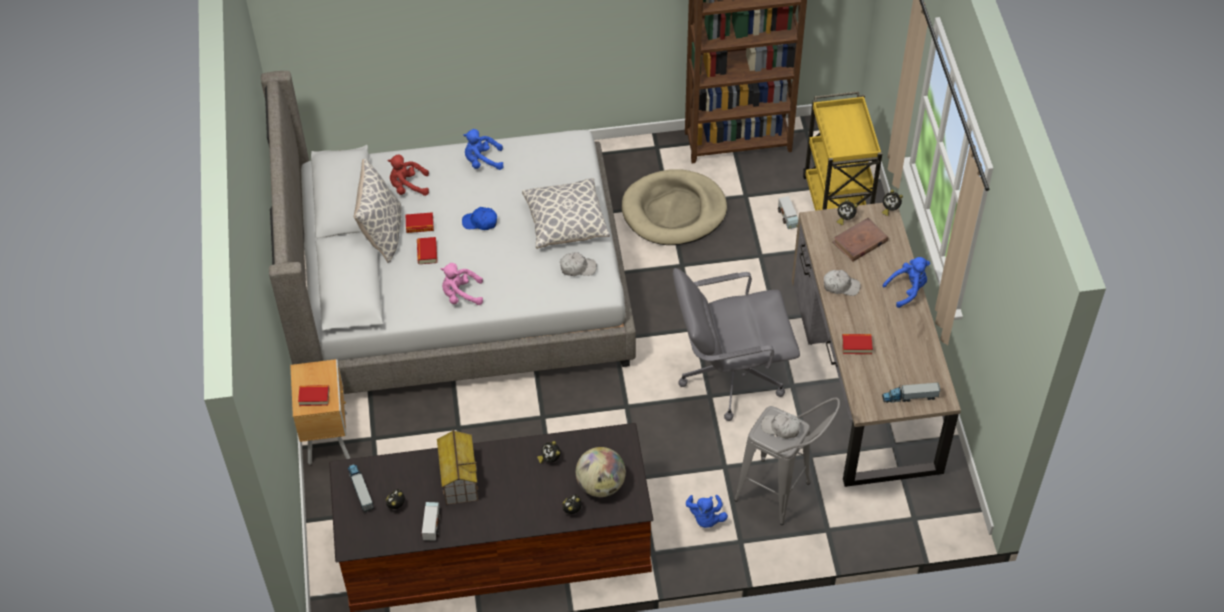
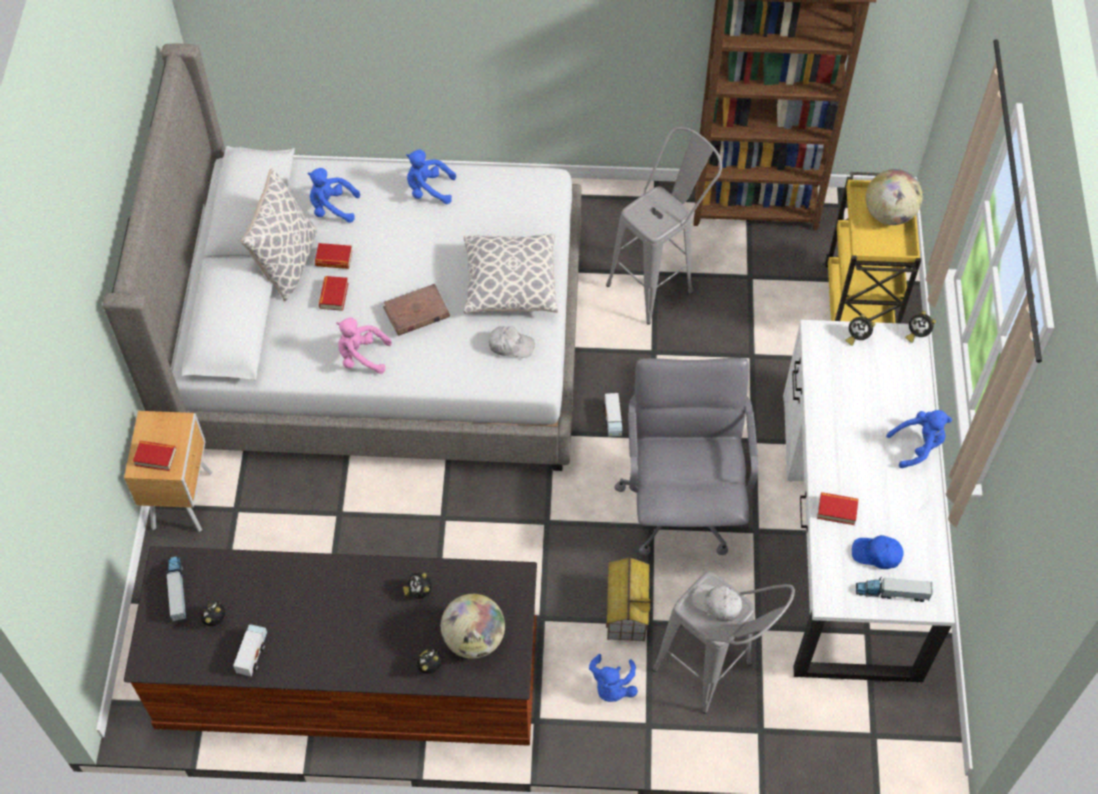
camera: 10 degrees right, 5 degrees up
red plush toy [388,154,429,196] -> blue plush toy [307,168,360,223]
toy house [437,430,478,505] -> toy house moved to [606,556,652,641]
blue cap [462,207,497,230] -> blue cap moved to [852,535,903,569]
beige dog bed [622,169,727,245] -> grey stool [606,127,722,325]
grey office chair [673,268,800,421] -> grey office chair turned 90 degrees clockwise [614,358,758,555]
toy truck [778,196,798,229] -> toy truck moved to [603,393,622,437]
brown desk [792,203,961,487] -> white desk [783,320,955,682]
white cap [824,270,861,296] -> none
brown book [832,218,888,261] -> brown book moved to [383,284,450,336]
none -> globe [866,169,923,225]

